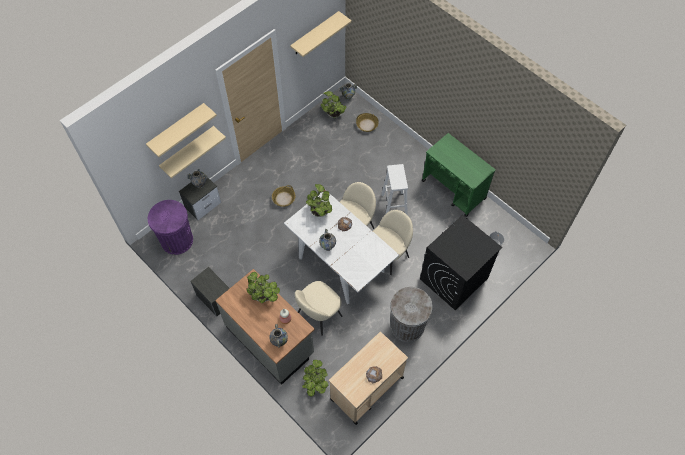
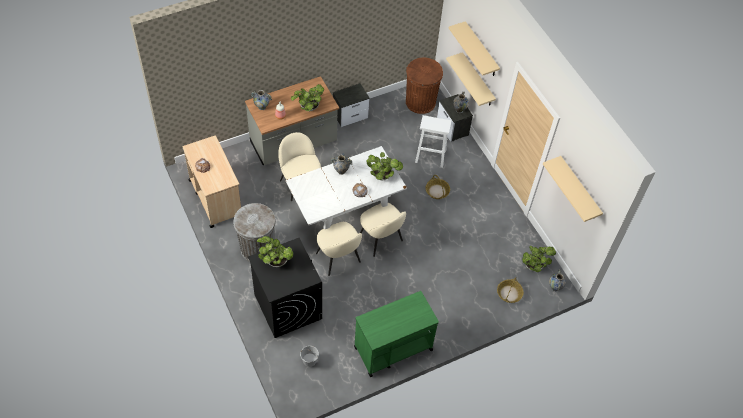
camera: 105 degrees right, 5 degrees down
purple trash can [148,200,193,255] -> brown trash can [406,58,443,114]
potted plant [302,360,329,397] -> potted plant moved to [256,236,293,267]
white stool [381,164,408,214] -> white stool moved to [415,115,451,168]

